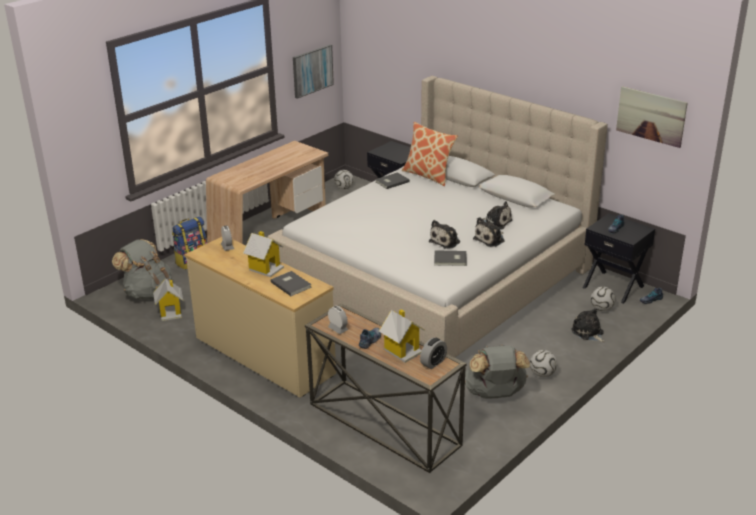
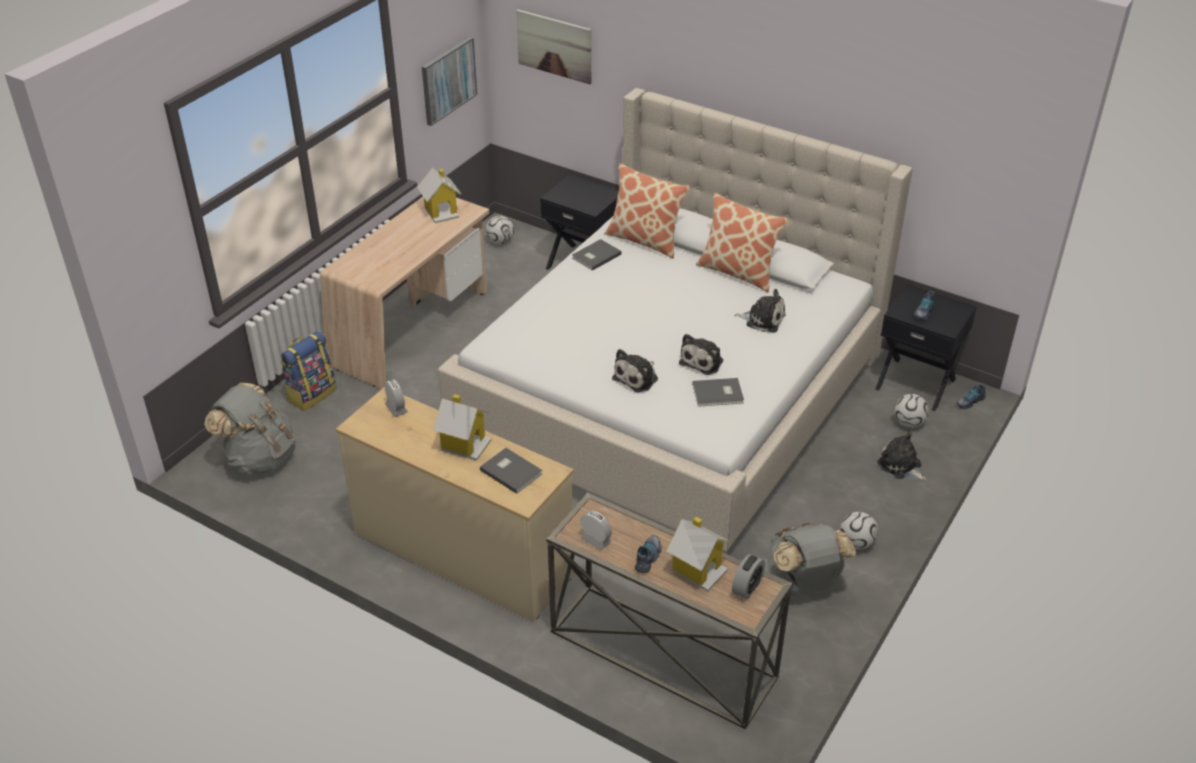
camera: 10 degrees left, 10 degrees up
toy house [153,279,183,321] -> toy house moved to [417,168,461,223]
plush toy [473,217,505,247] -> plush toy moved to [612,349,658,392]
picture [616,86,688,148] -> picture moved to [516,10,591,84]
none -> pillow [696,193,789,292]

